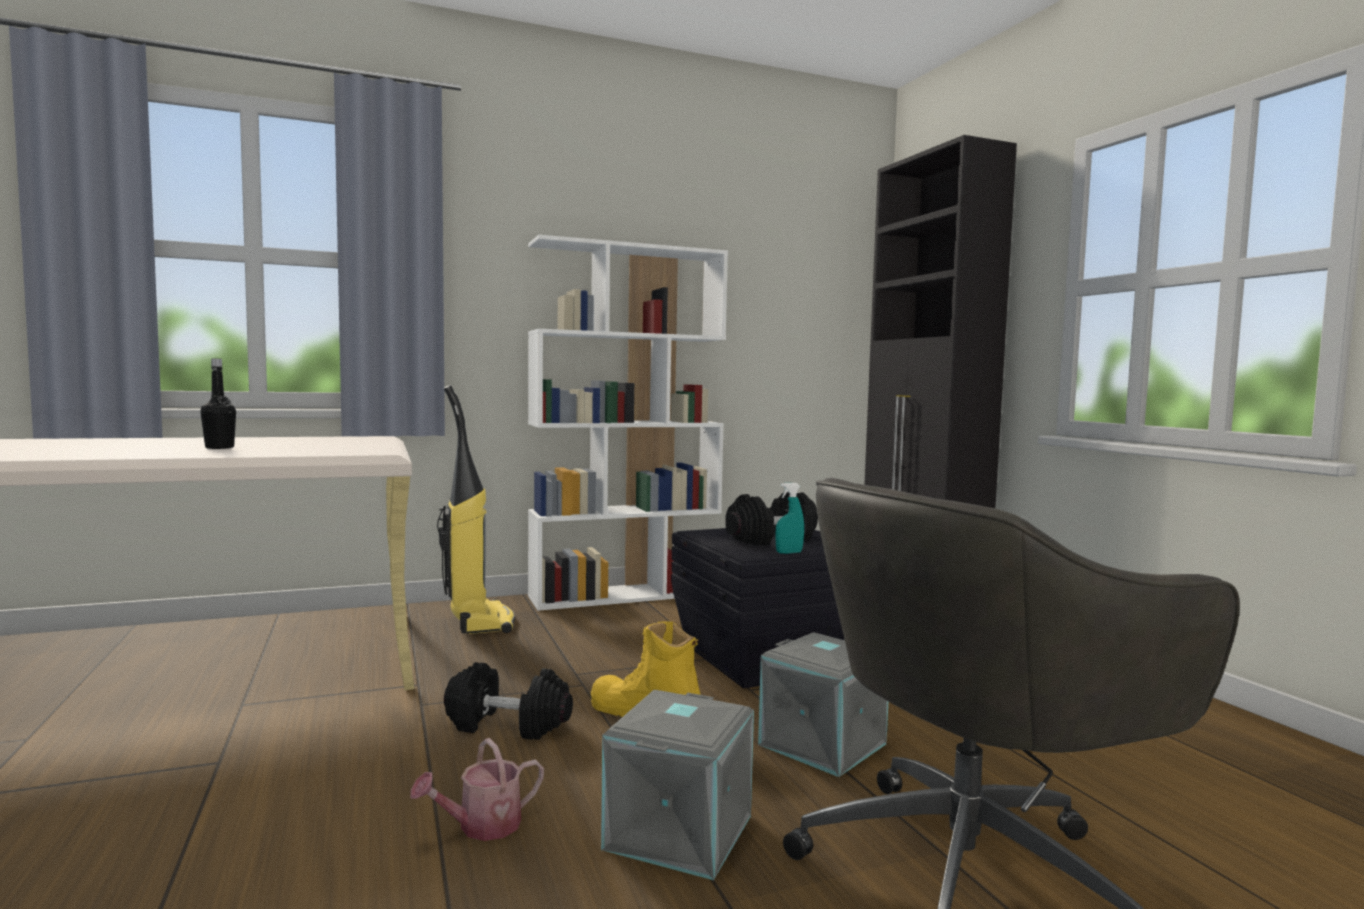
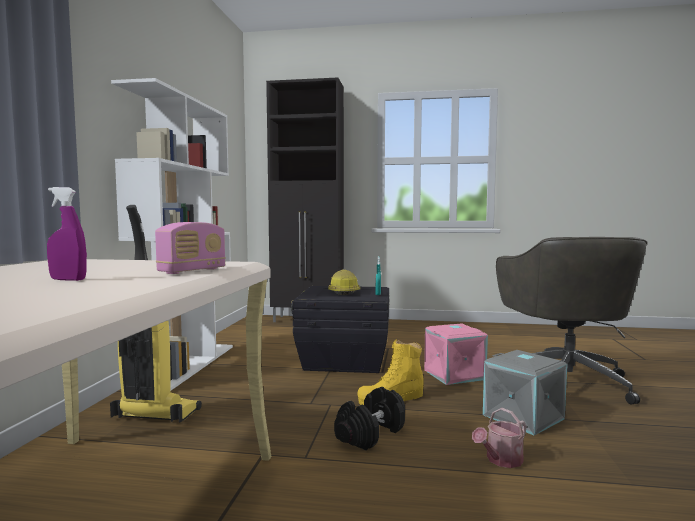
camera: 60 degrees left, 0 degrees up
black bottle [200,358,236,449] -> purple spray bottle [47,187,87,281]
watering can [410,738,544,841] -> watering can turned 60 degrees clockwise [472,408,526,468]
black dumbbell [725,492,818,546] -> hard hat [328,269,360,295]
grey storage box [758,632,888,777] -> pink storage box [424,323,488,385]
none -> radio [155,222,226,274]

